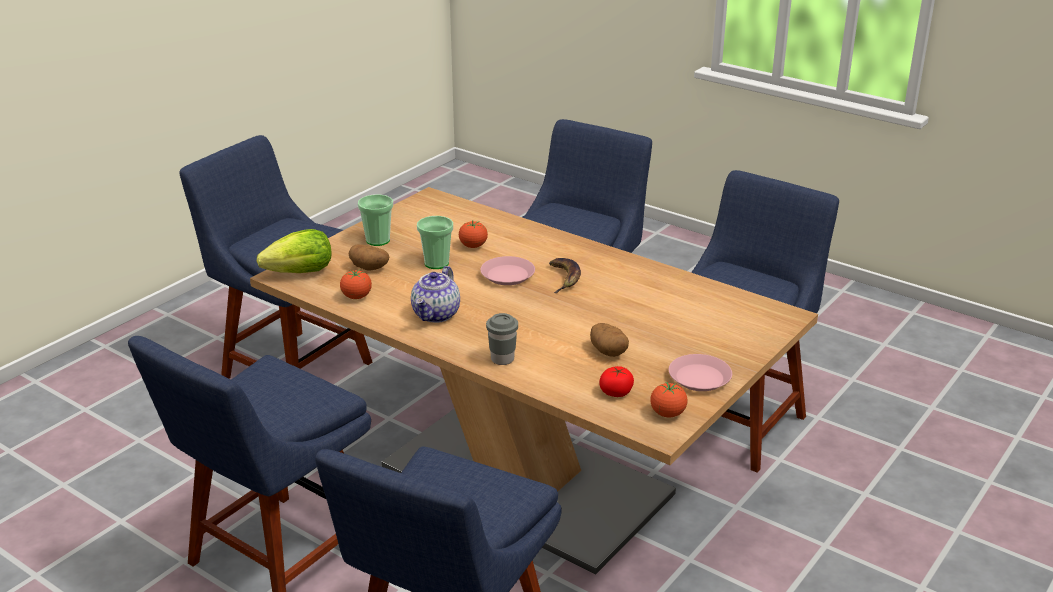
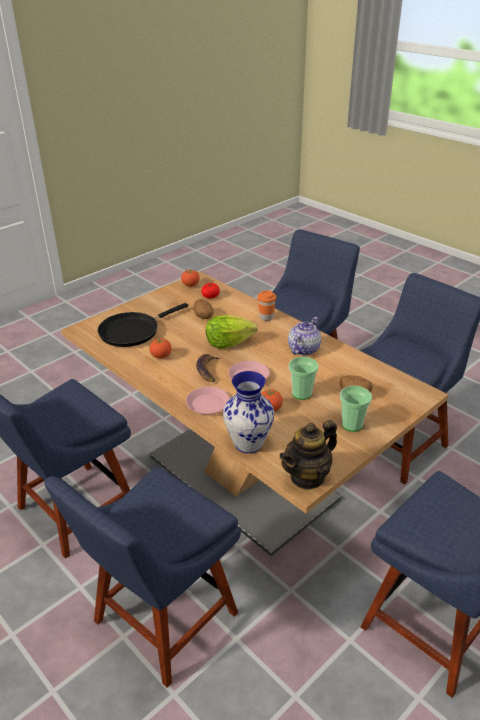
camera: 170 degrees left, 5 degrees up
lettuce [257,229,332,273] -> lettuce moved to [206,315,257,349]
tomato [340,269,372,299] -> tomato moved to [149,338,172,359]
grey cup [486,313,518,365] -> orange cup [257,290,276,321]
pink plate [669,354,732,391] -> pink plate moved to [186,387,230,415]
none -> black frying pan [98,303,188,347]
none -> vase [223,371,274,453]
none -> teapot [279,420,337,490]

